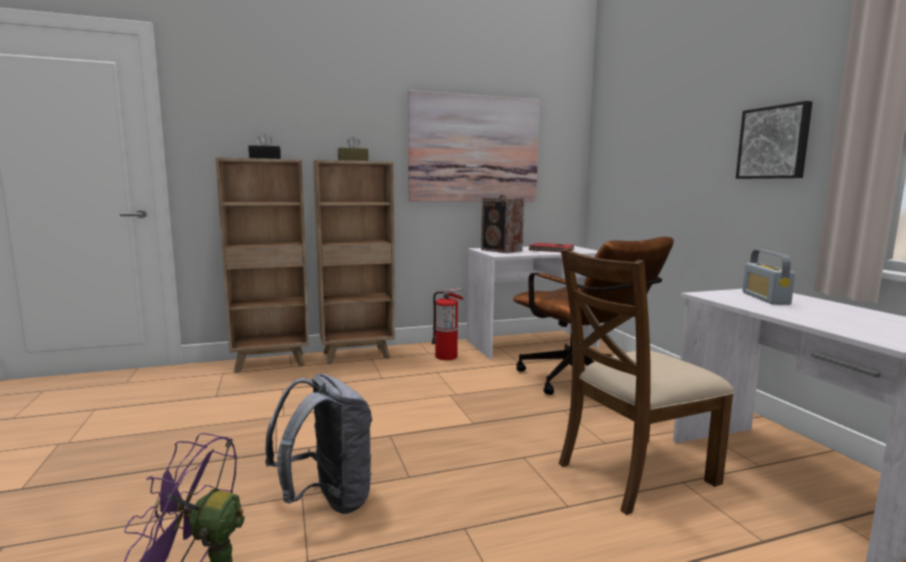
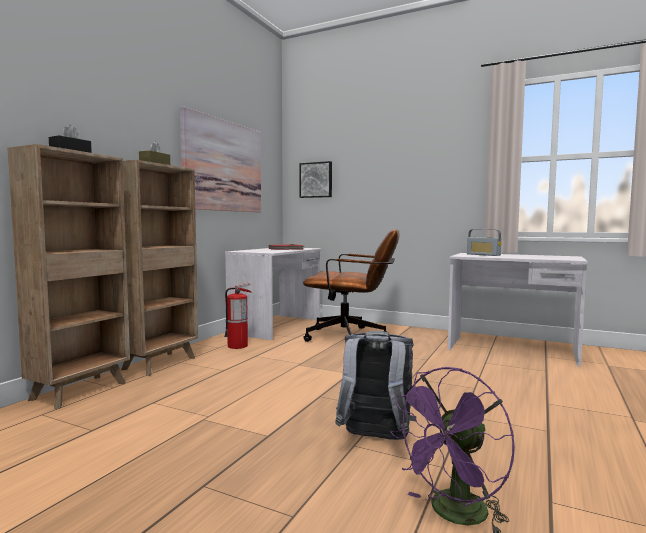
camera: 45 degrees left, 5 degrees down
speaker [481,195,524,253] -> none
brown chair [559,248,734,515] -> none
picture [736,101,813,179] -> picture moved to [299,161,332,198]

